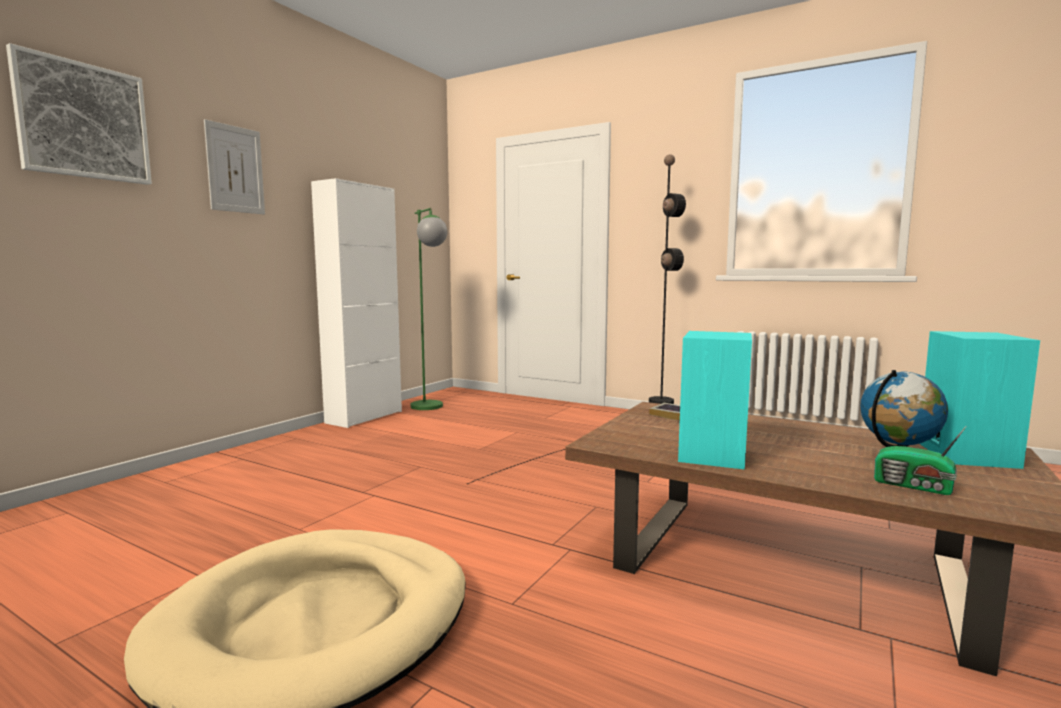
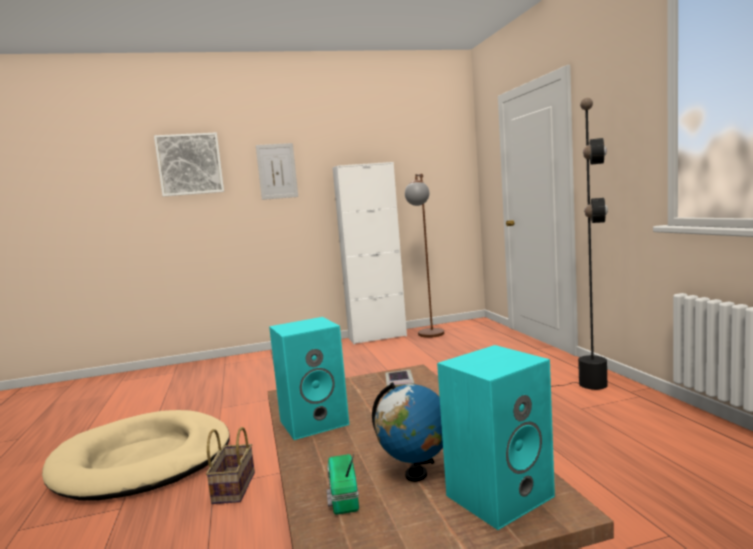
camera: 45 degrees right, 0 degrees up
green floor lamp [411,208,447,410] -> brown floor lamp [405,174,444,338]
none -> basket [206,427,255,504]

